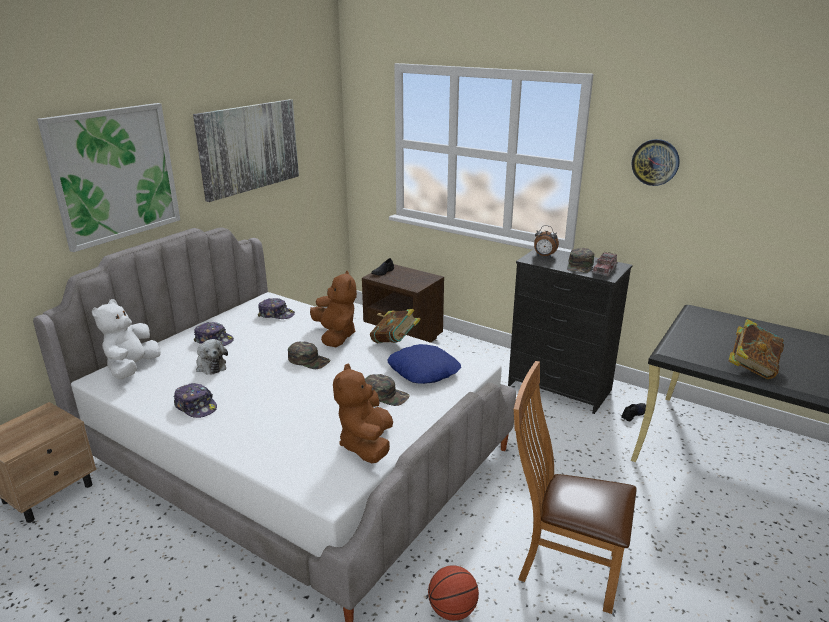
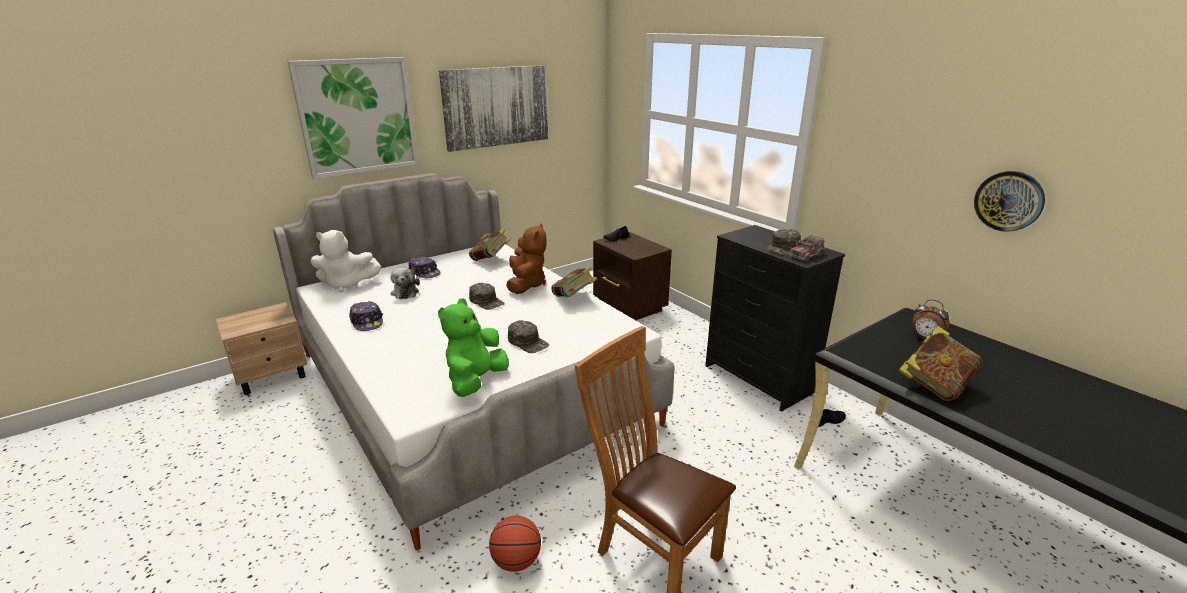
camera: 20 degrees right, 0 degrees up
white plush toy [92,299,161,379] -> white plush toy turned 120 degrees counterclockwise [310,230,381,292]
cap [258,298,295,319] -> book [469,229,511,261]
brown plush toy [333,364,393,463] -> green plush toy [438,298,509,397]
blue pillow [388,344,461,384] -> none
alarm clock [534,225,559,257] -> alarm clock moved to [912,299,950,339]
wall clock [632,139,680,186] -> wall clock moved to [974,171,1045,232]

